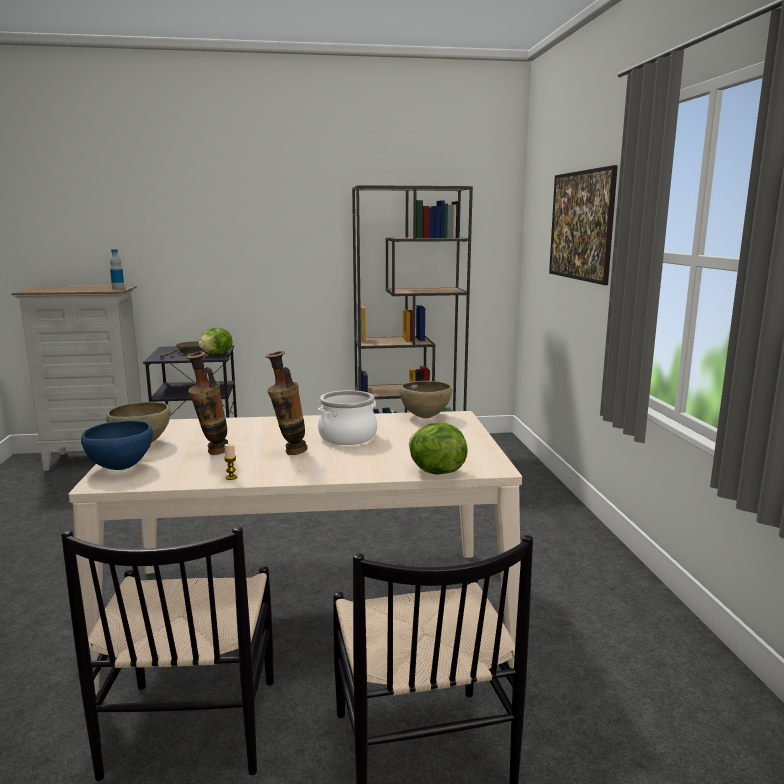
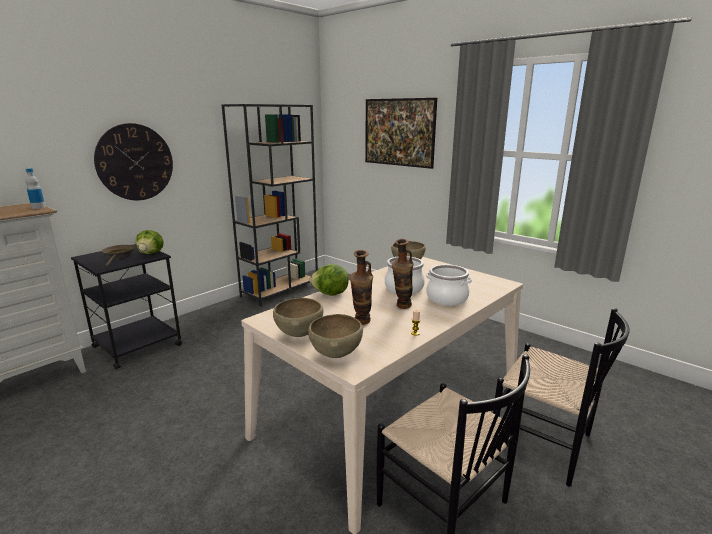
camera: 40 degrees left, 5 degrees up
blue bowl [81,421,153,470] -> brown bowl [308,314,363,358]
lettuce [409,422,468,475] -> lettuce moved to [310,264,349,296]
none -> wall clock [94,123,173,200]
none -> cooking pot [426,264,472,306]

